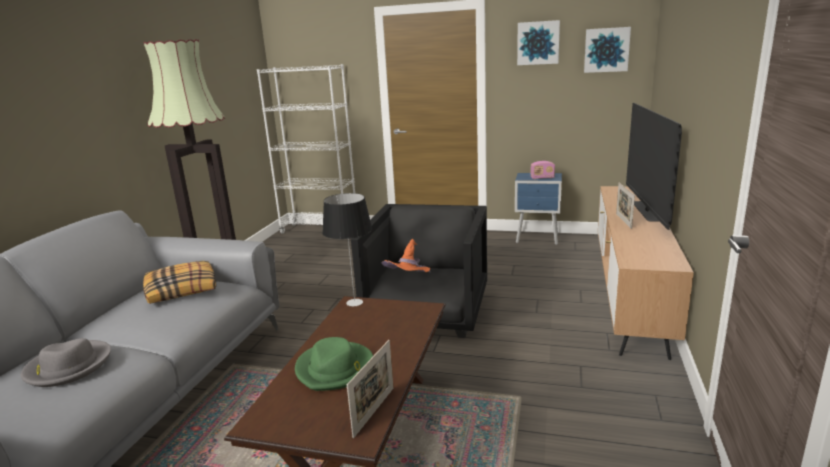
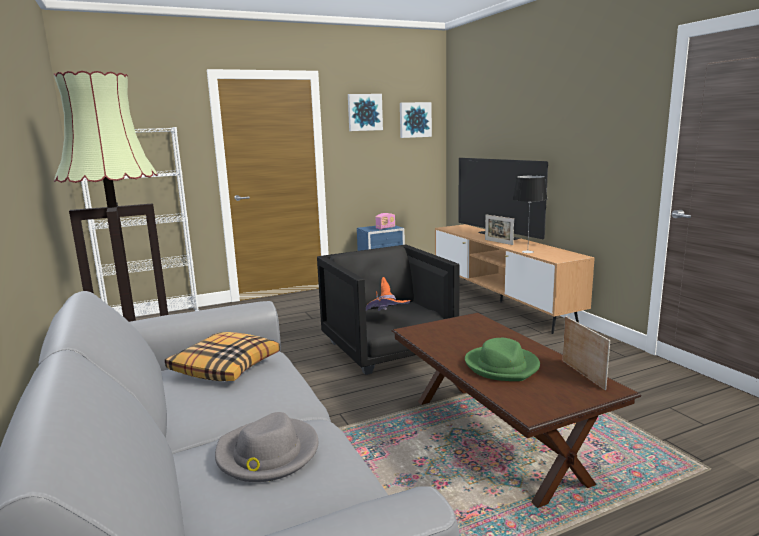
camera: 40 degrees left, 5 degrees down
table lamp [322,193,372,306] -> table lamp moved to [513,176,547,253]

